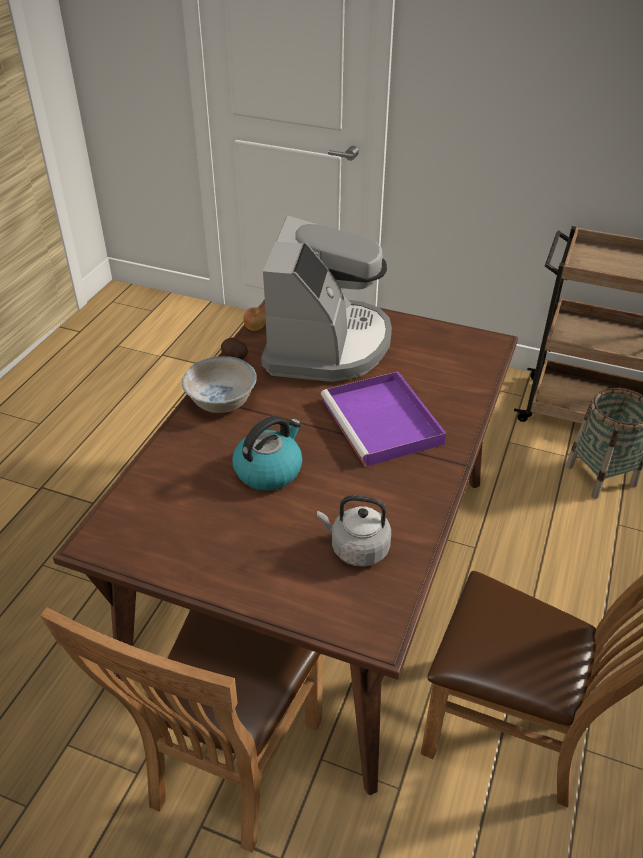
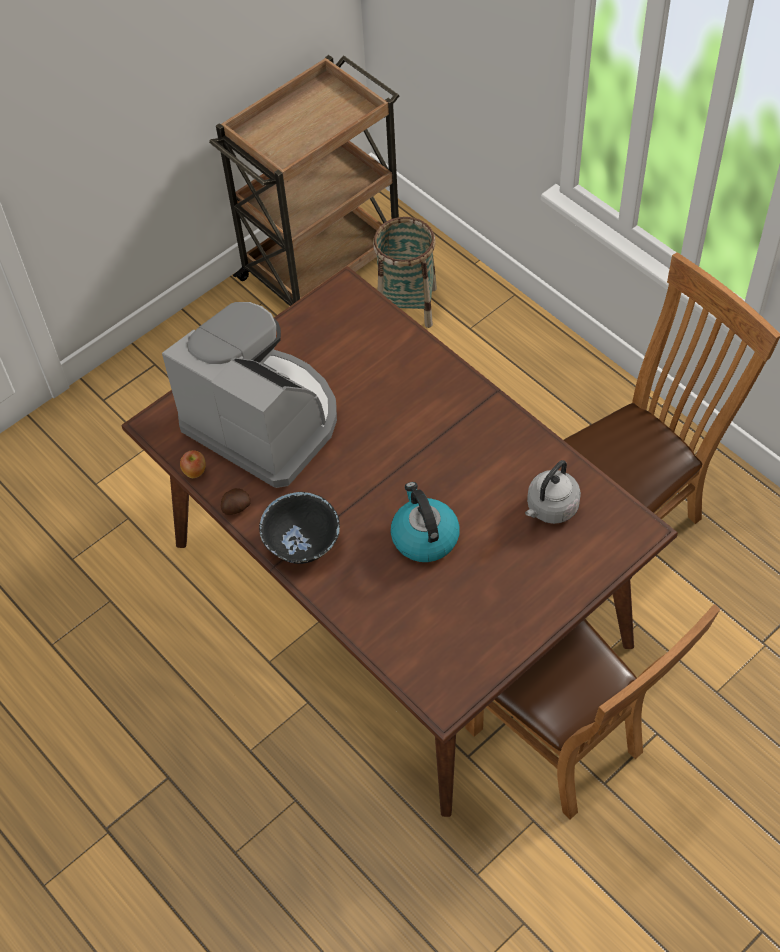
camera: 60 degrees left, 15 degrees up
white bowl [182,356,257,413] -> black bowl [259,492,340,564]
purple tray [321,372,446,467] -> none

